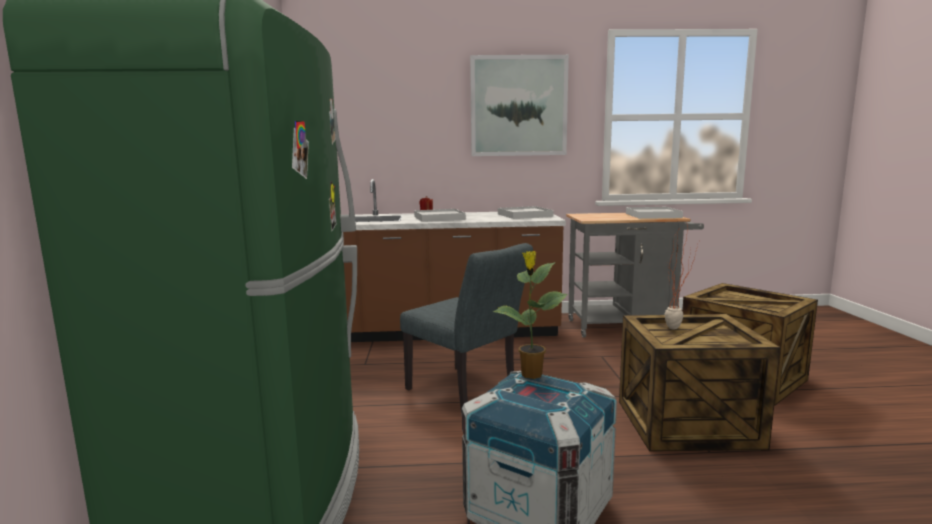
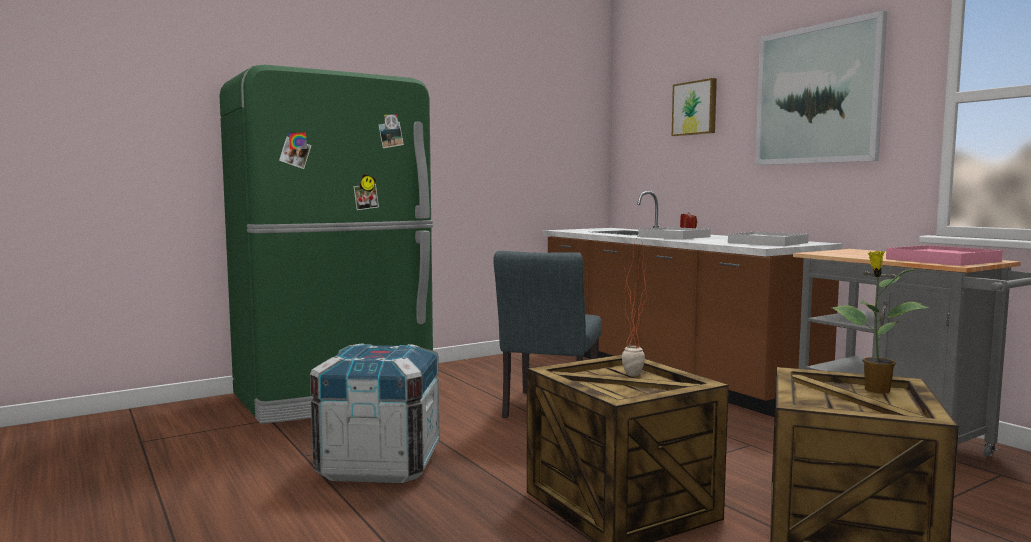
camera: 60 degrees right, 5 degrees down
potted plant [493,251,568,379] -> potted plant moved to [830,251,929,394]
white tray [626,207,683,219] -> pink tray [886,245,1003,266]
none -> picture [672,78,717,136]

